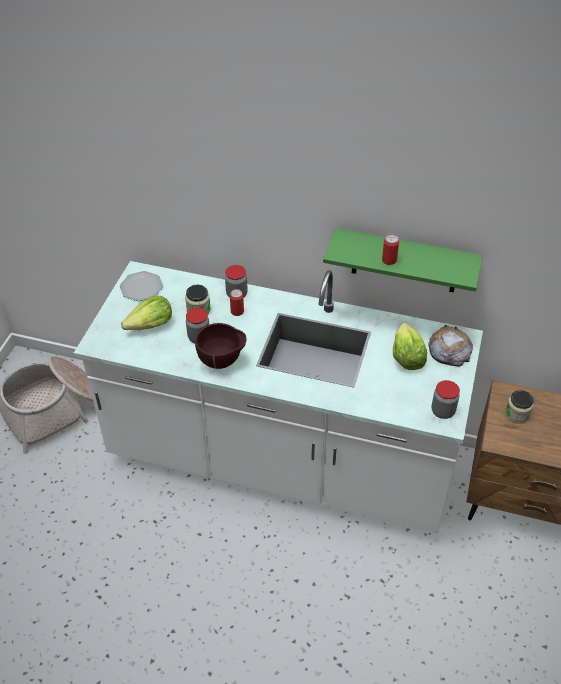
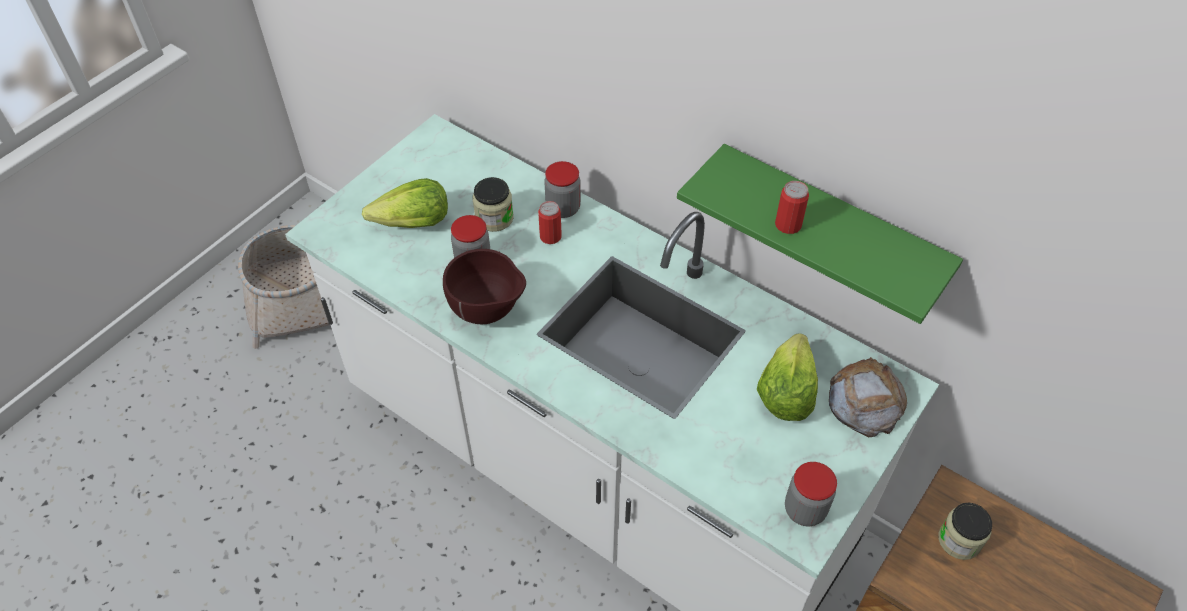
camera: 20 degrees right, 5 degrees up
plate [120,271,163,301] -> none

